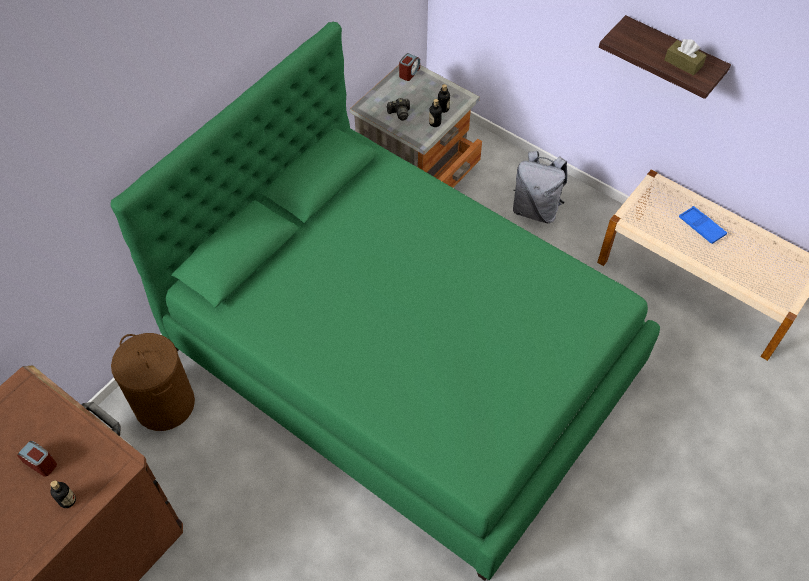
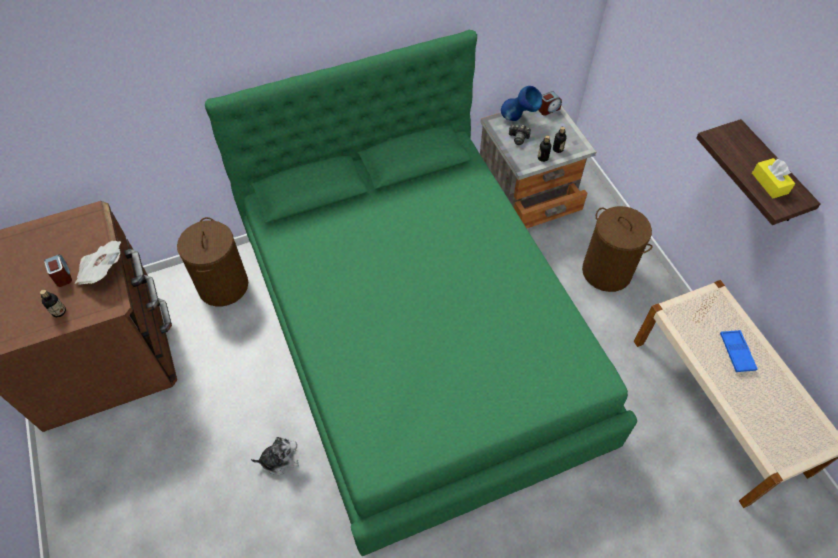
camera: 30 degrees right, 0 degrees up
grey backpack [513,151,567,223] -> brown laundry basket [582,206,652,292]
brown tissue box [664,39,707,76] -> yellow tissue box [752,158,795,199]
none -> newspaper [75,241,121,284]
none -> plush toy [251,437,299,475]
none -> blue vase [501,86,542,121]

